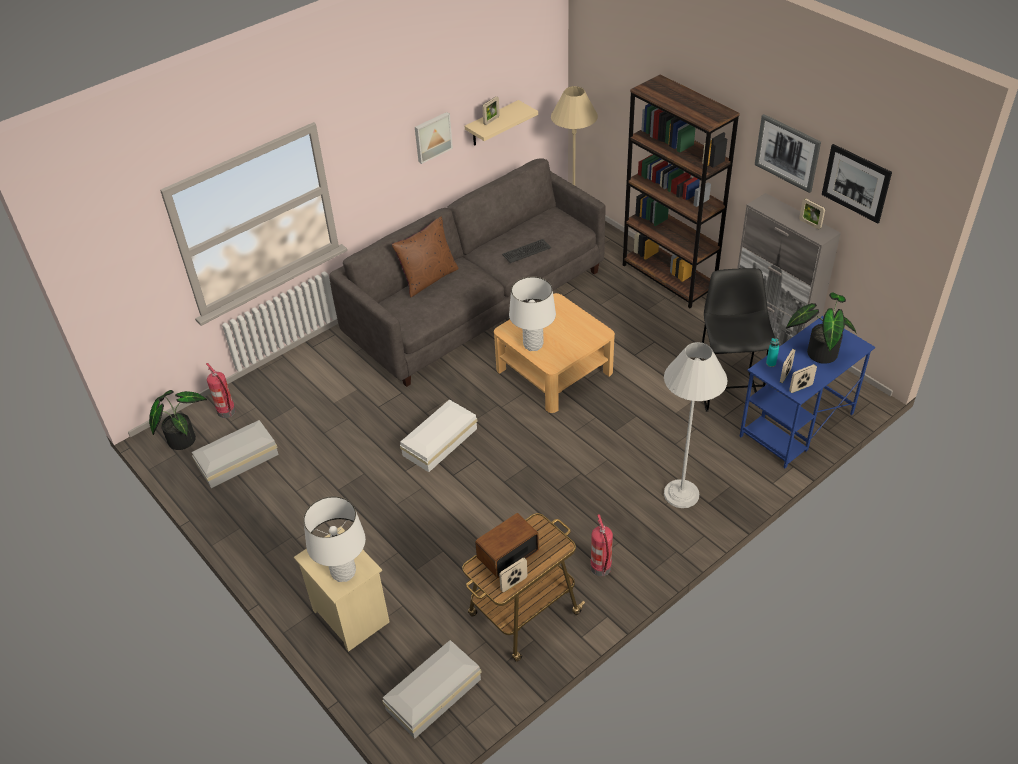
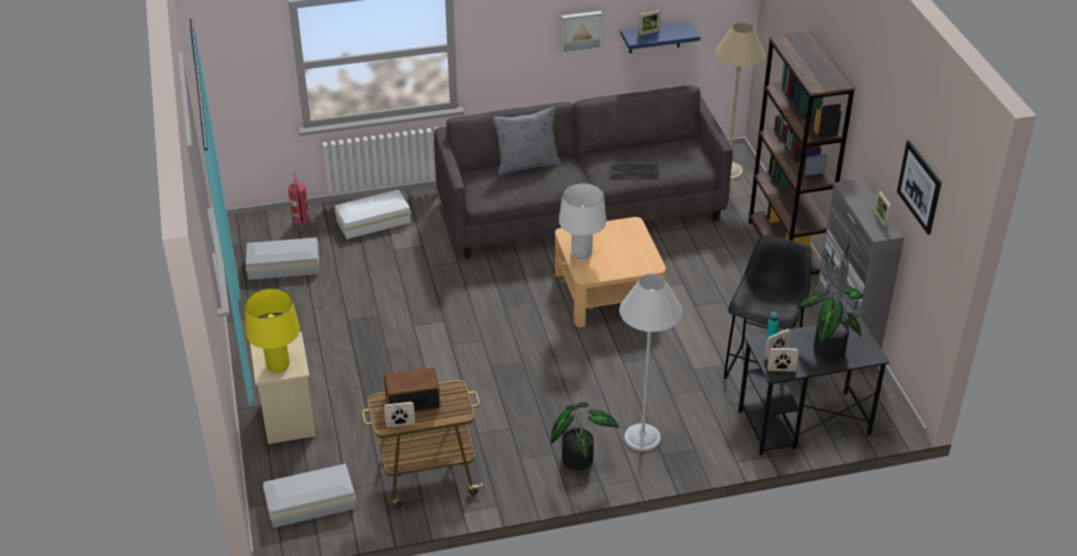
camera: 25 degrees right, 5 degrees down
potted plant [149,390,207,450] -> potted plant moved to [551,402,619,470]
white table lamp [303,496,366,582] -> yellow table lamp [245,288,300,373]
brown pillow [392,217,459,298] -> grey pillow [493,107,561,175]
white storage box [400,399,477,472] -> white storage box moved to [334,189,411,239]
beige shelf [465,100,538,146] -> blue shelf [620,22,700,53]
fire extinguisher [590,514,613,576] -> none
blue desk [739,316,875,468] -> black desk [738,317,889,455]
picture [755,114,821,193] -> none

